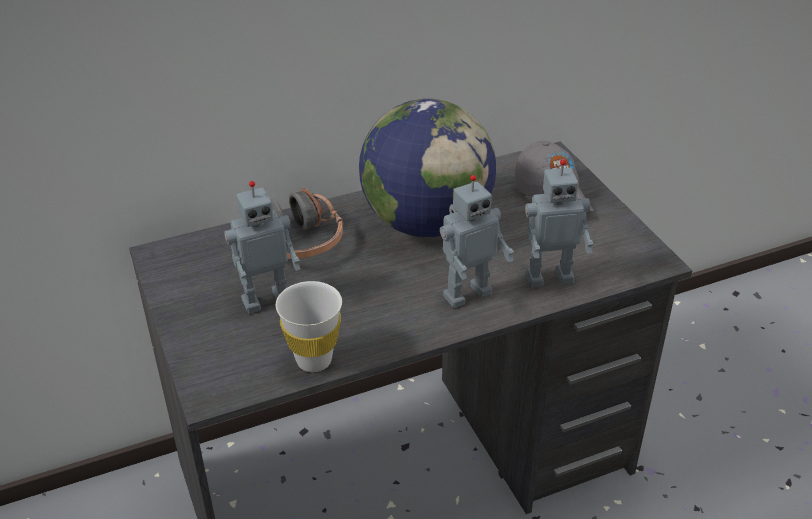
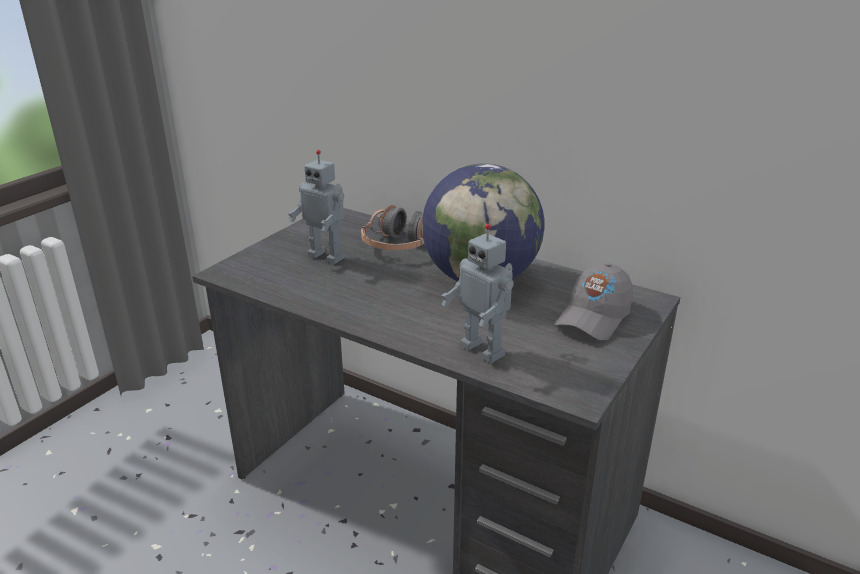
camera: 55 degrees right, 10 degrees down
white cup [276,281,342,372] -> none
toy robot [440,175,514,308] -> none

